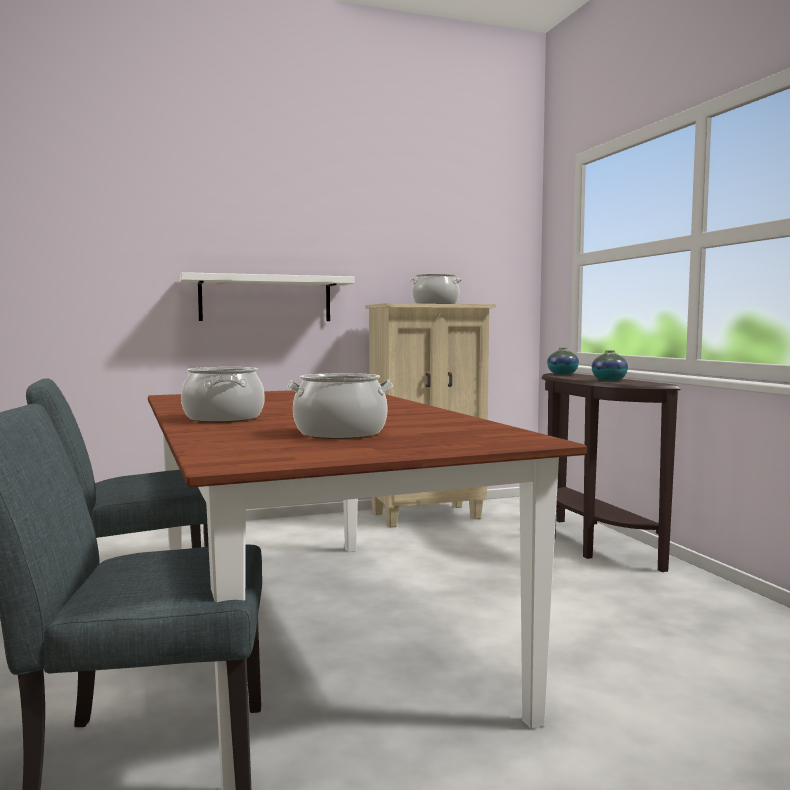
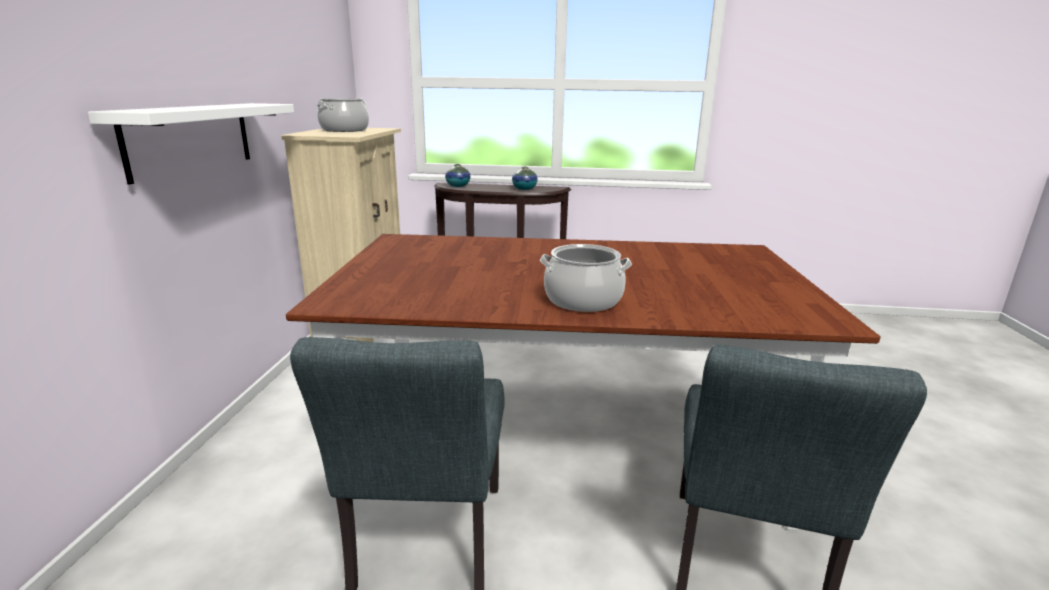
camera: 65 degrees left, 15 degrees up
cooking pot [287,373,393,439] -> none

